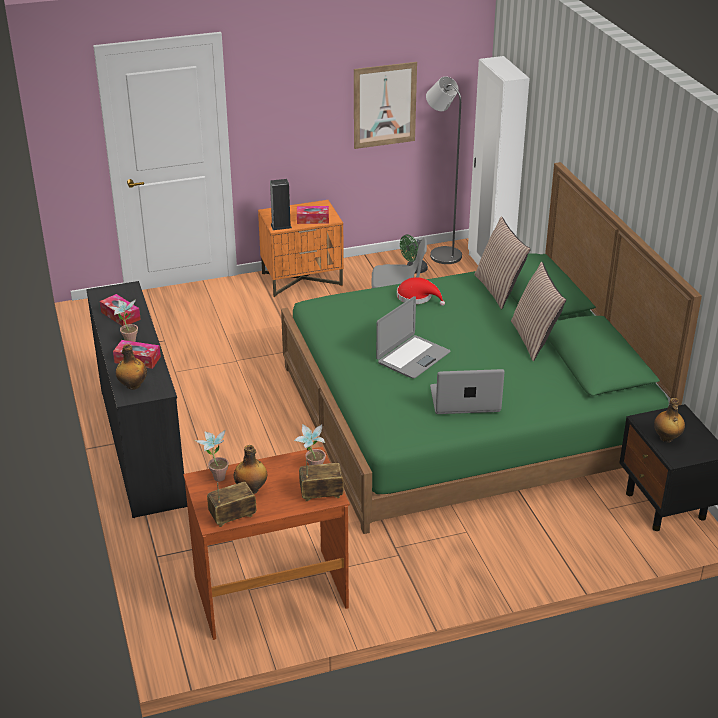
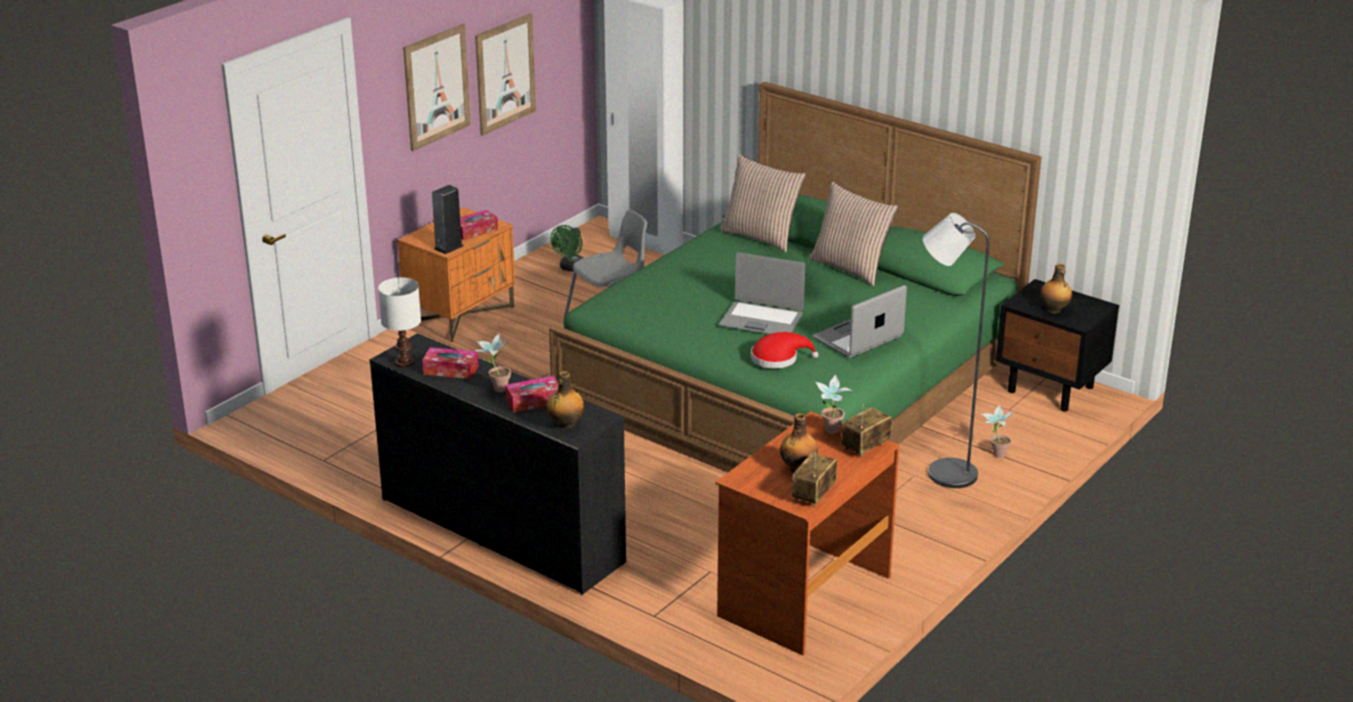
camera: 35 degrees left, 5 degrees down
potted plant [195,430,229,481] -> potted plant moved to [981,405,1013,458]
laptop [376,296,450,378] -> laptop turned 105 degrees clockwise [719,252,805,334]
red hat [397,277,445,306] -> red hat moved to [751,332,819,369]
grey floor lamp [426,76,462,264] -> grey floor lamp moved to [923,213,989,488]
none -> white table lamp [378,277,421,367]
none -> picture [403,24,471,151]

